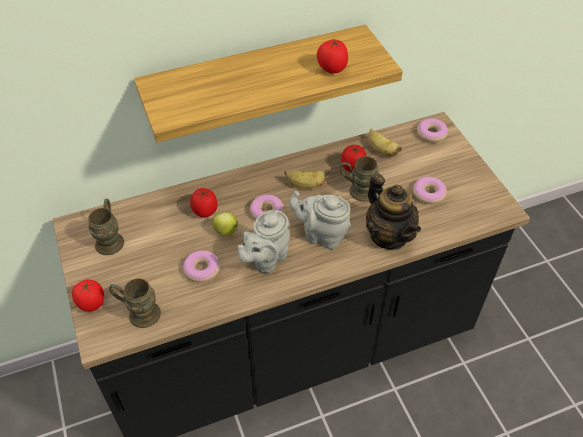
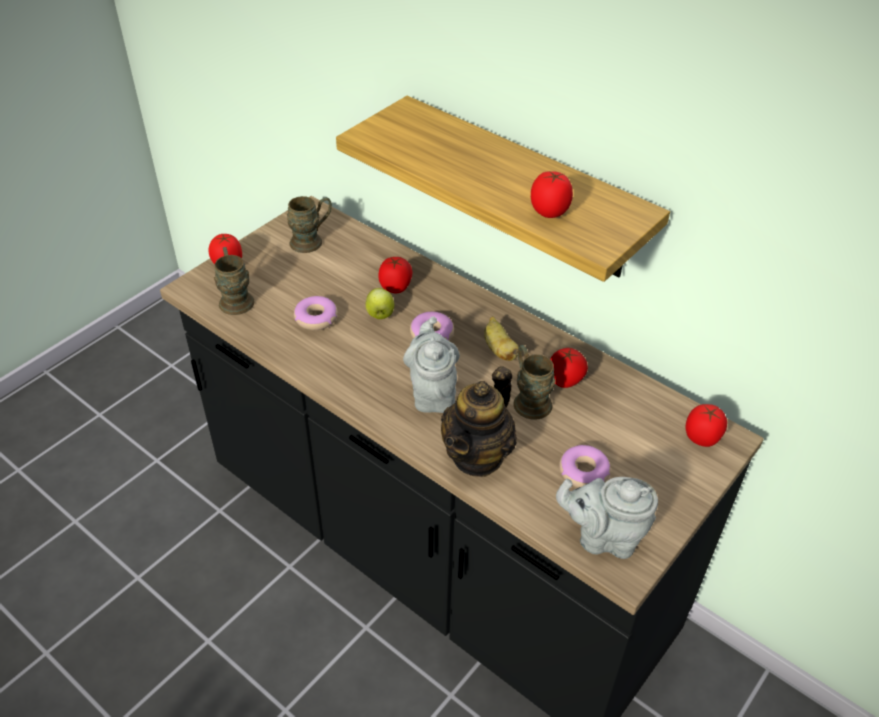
camera: 60 degrees right, 5 degrees down
grey teapot [237,210,290,274] -> grey teapot moved to [556,477,658,559]
banana [369,129,402,157] -> none
donut [417,118,448,143] -> tomato [686,404,727,447]

